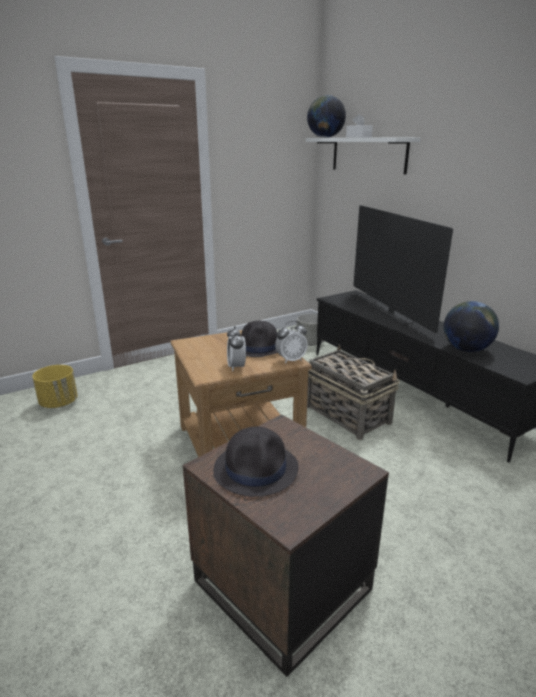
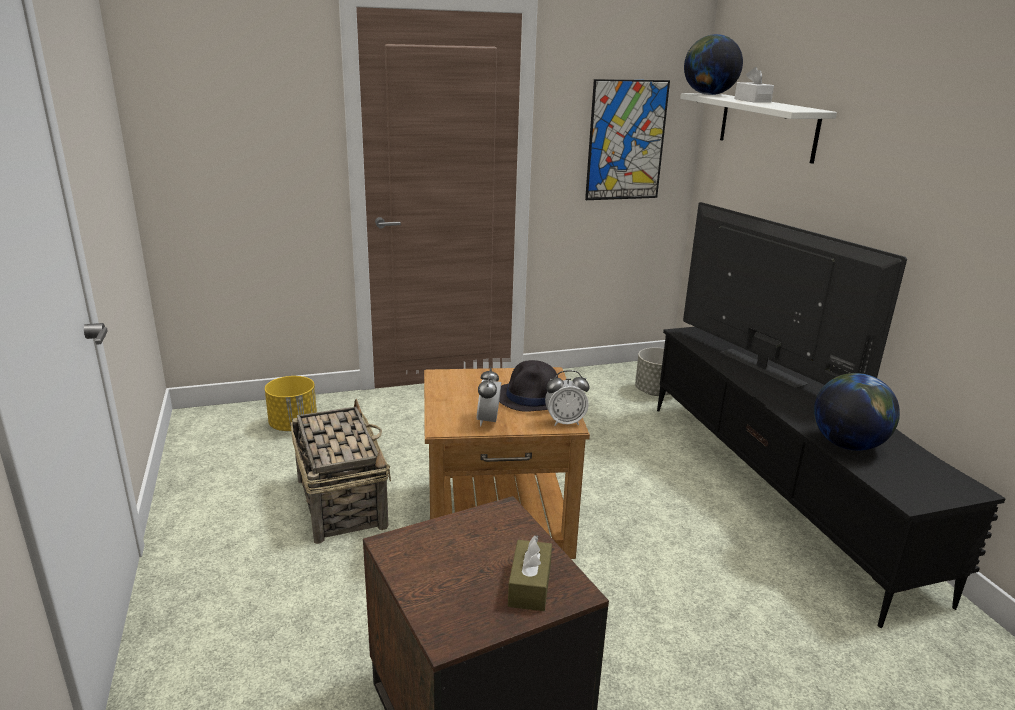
camera: 15 degrees right, 0 degrees up
black hat [213,427,299,497] -> none
basket [307,345,400,440] -> basket moved to [291,399,391,544]
television [353,205,453,333] -> television turned 150 degrees clockwise [683,202,907,388]
none -> brown tissue box [508,535,552,611]
none -> picture [585,79,670,200]

